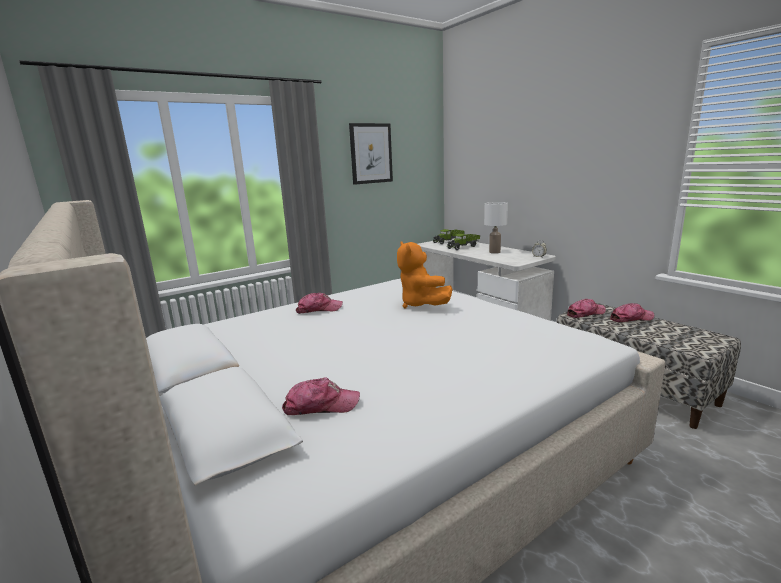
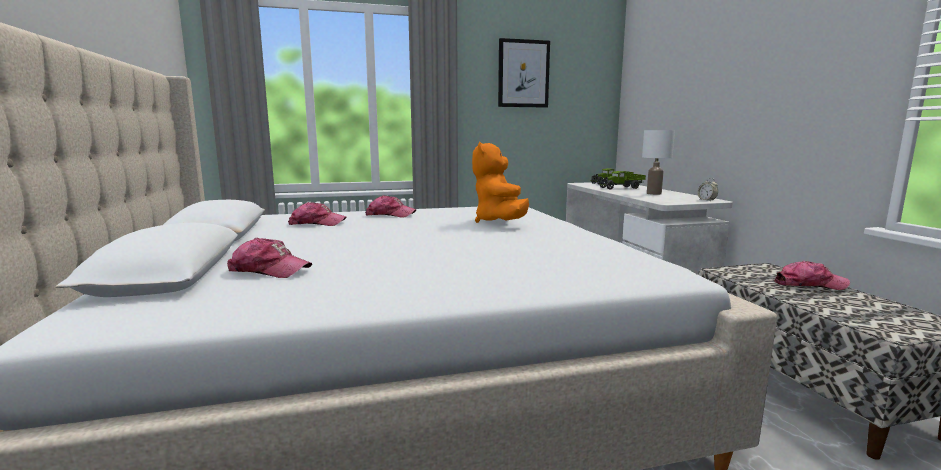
camera: 20 degrees right, 5 degrees down
cap [567,299,606,318] -> cap moved to [288,202,346,226]

